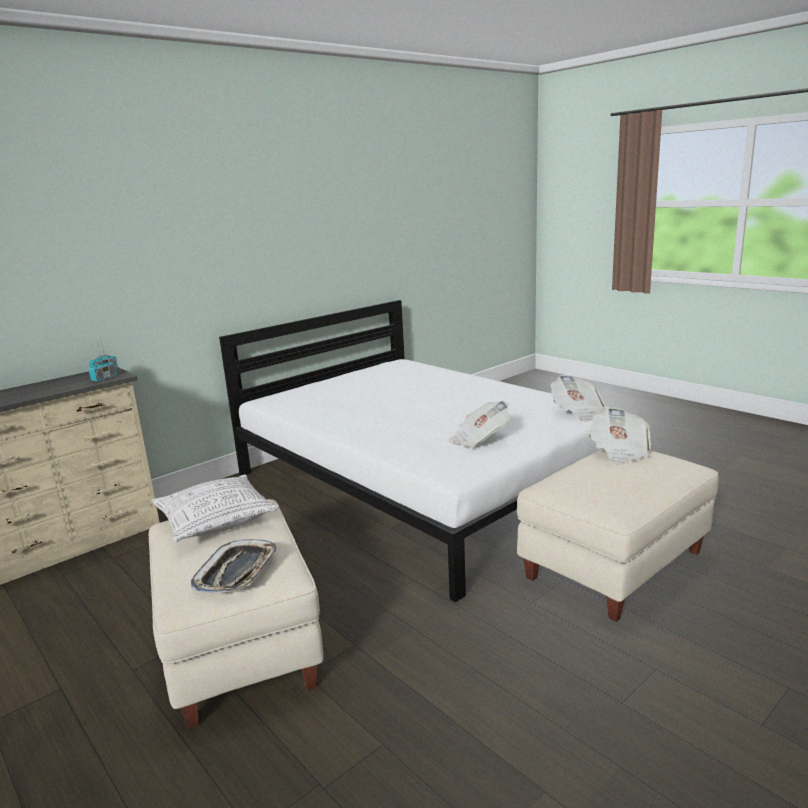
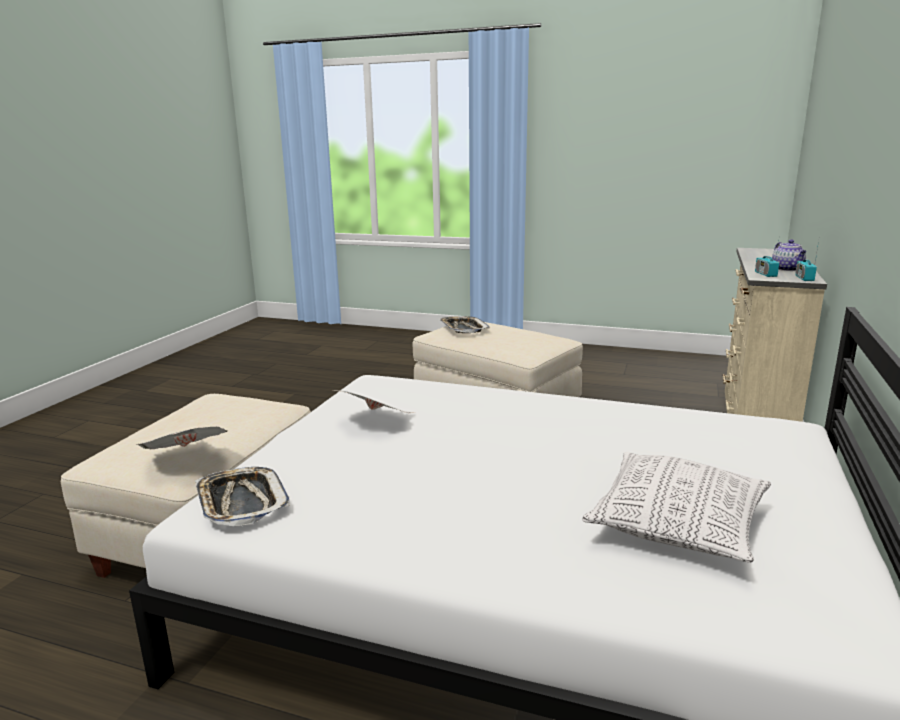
camera: 150 degrees right, 0 degrees up
pillow [152,474,279,542] -> pillow moved to [582,452,771,563]
newspaper [550,375,606,422] -> tray [195,467,290,526]
none -> teapot [772,239,807,271]

